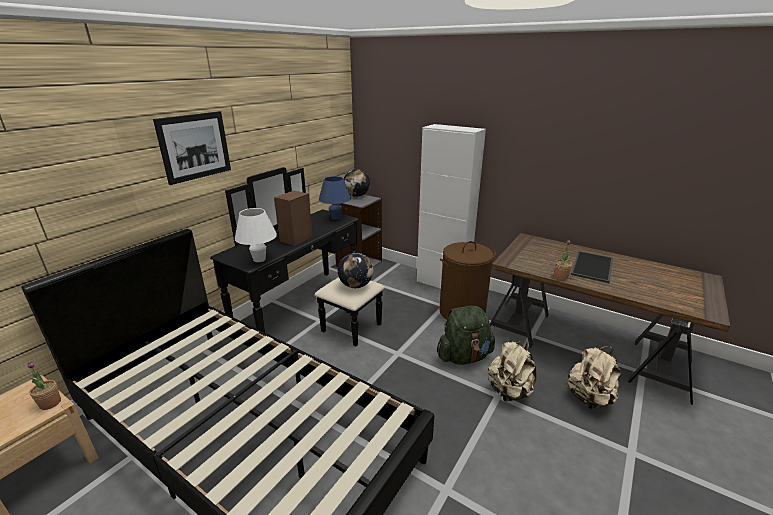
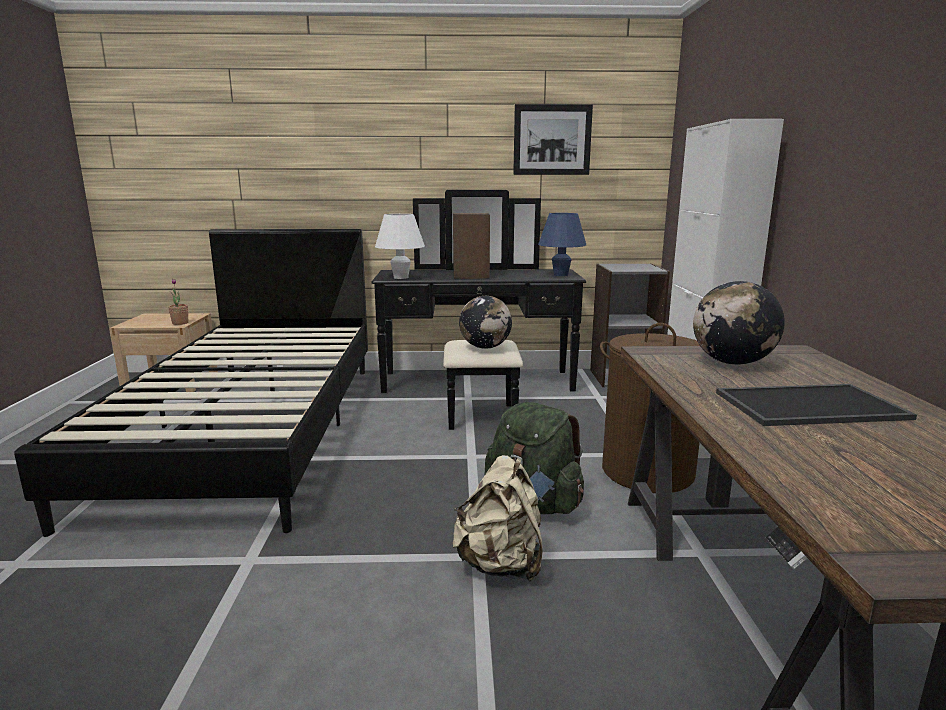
camera: 55 degrees right, 10 degrees down
picture [153,111,231,185] -> picture moved to [513,104,593,175]
globe [344,169,370,197] -> globe moved to [693,281,785,365]
potted plant [554,240,572,280] -> none
beige backpack [567,346,621,409] -> none

